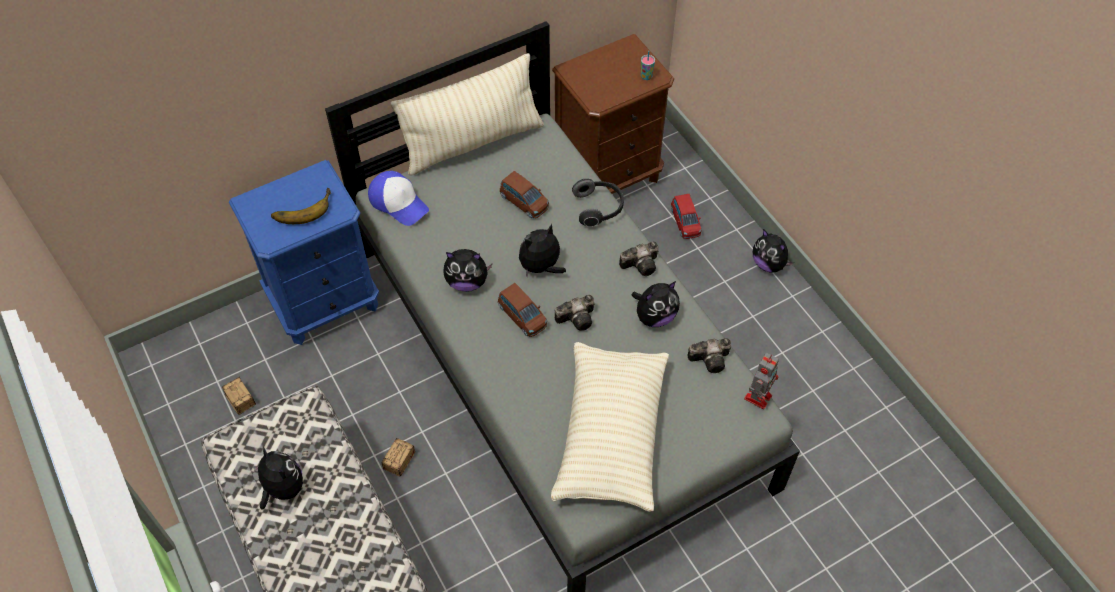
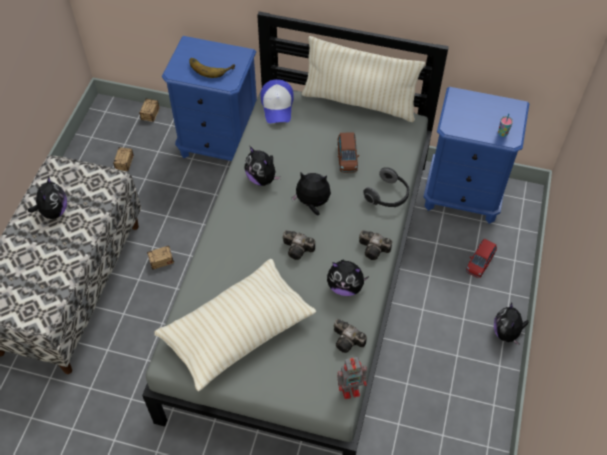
camera: 45 degrees right, 0 degrees up
brown toy car [498,283,547,337] -> none
brown nightstand [552,34,674,194] -> blue nightstand [424,87,529,224]
none -> storage box [138,98,160,122]

